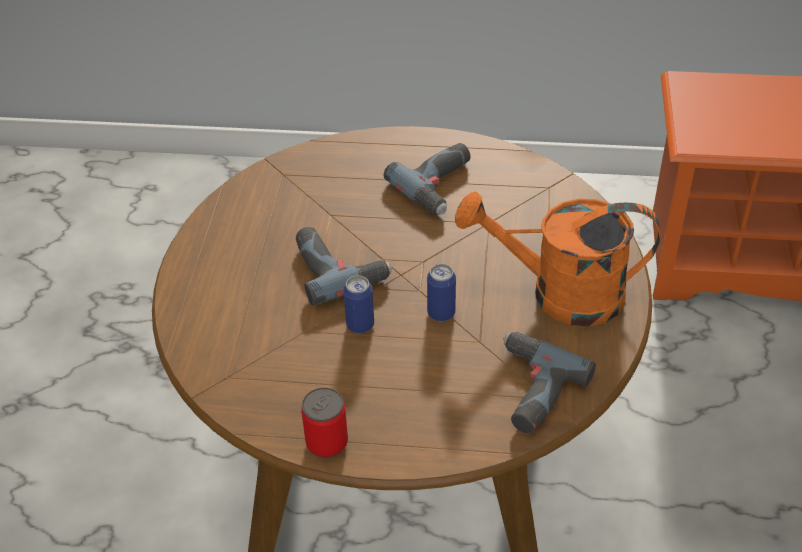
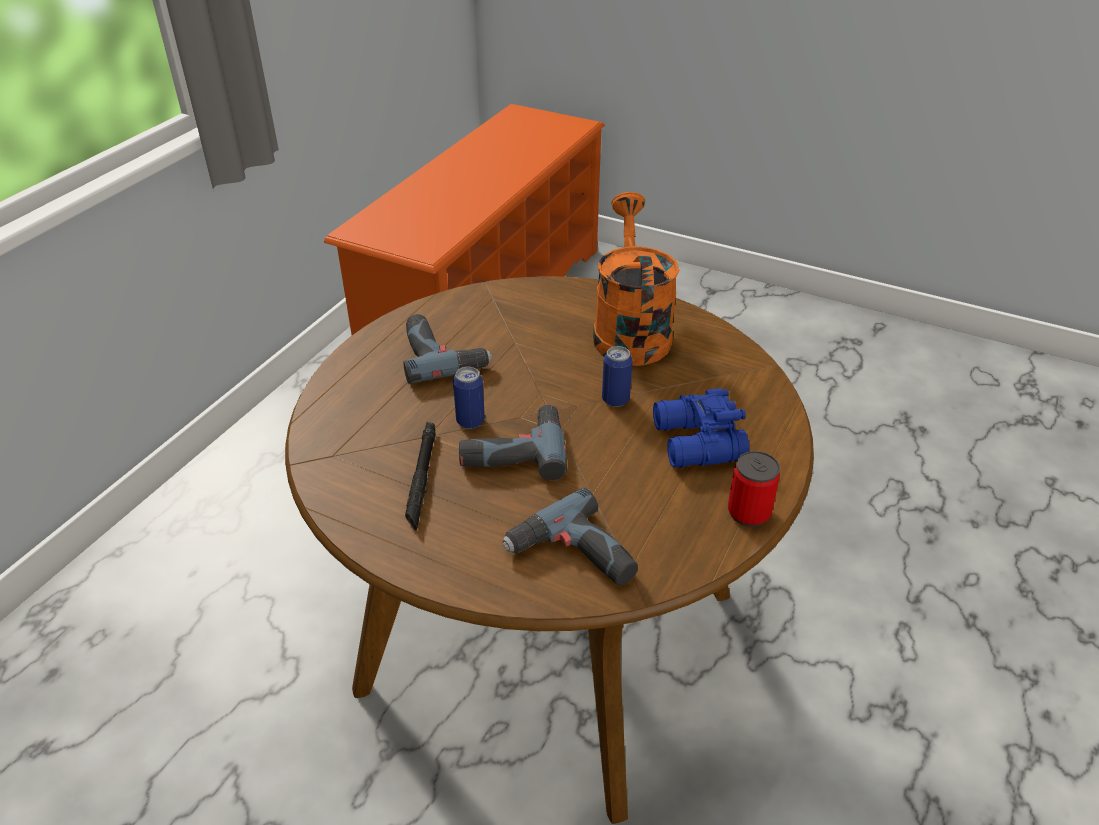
camera: 70 degrees left, 5 degrees down
can [343,276,374,334] -> can moved to [453,367,485,429]
orange watering can [455,192,660,326] -> orange watering can turned 150 degrees clockwise [593,192,679,366]
power drill [503,332,596,433] -> power drill moved to [502,488,638,585]
none -> black flashlight [405,422,436,530]
none -> blue binoculars [653,388,749,468]

